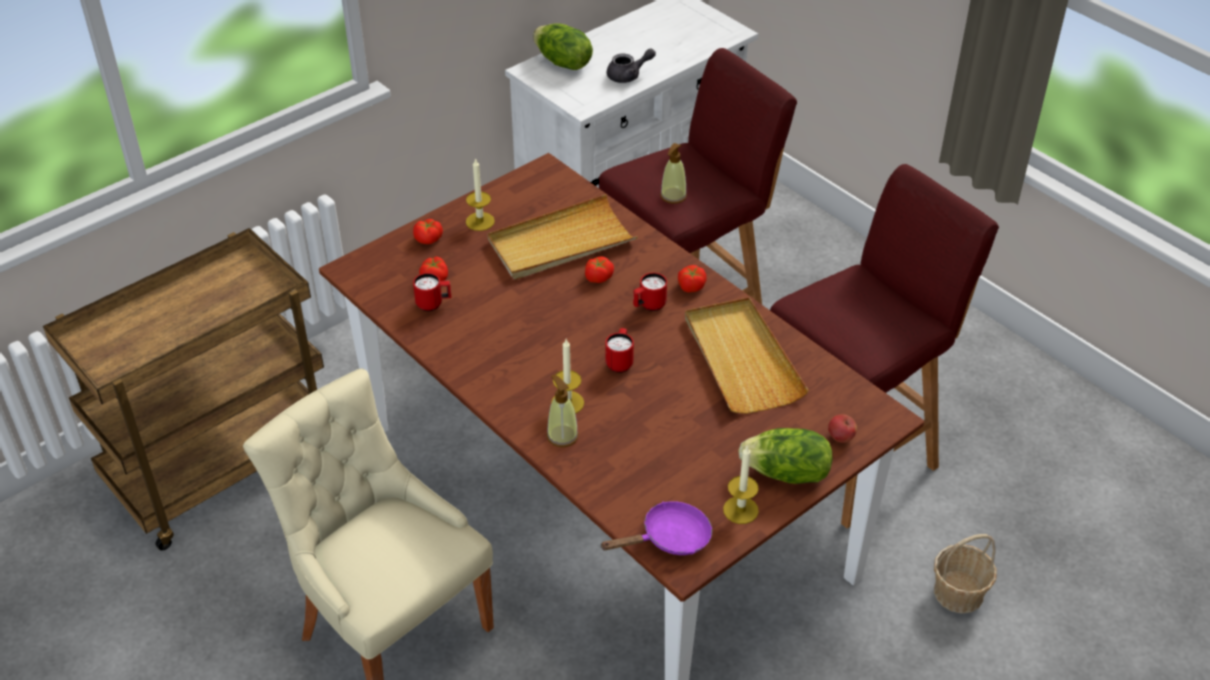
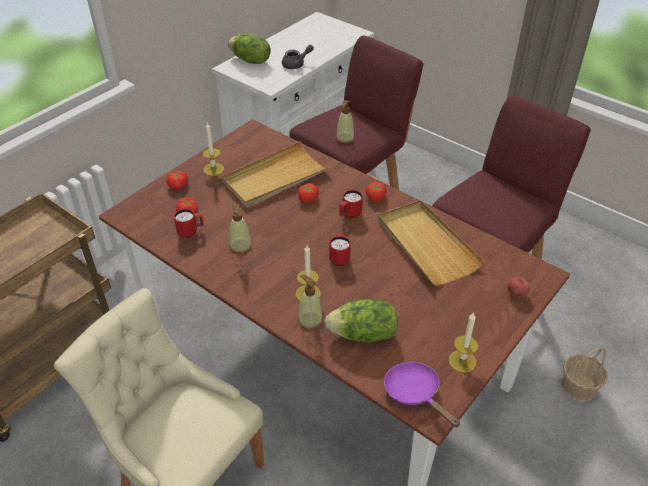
camera: 10 degrees left, 0 degrees up
purple frying pan [601,501,712,555] -> purple frying pan turned 90 degrees counterclockwise [384,362,460,427]
lettuce [738,428,833,484] -> lettuce moved to [325,299,398,343]
none -> soap dispenser [229,205,252,254]

